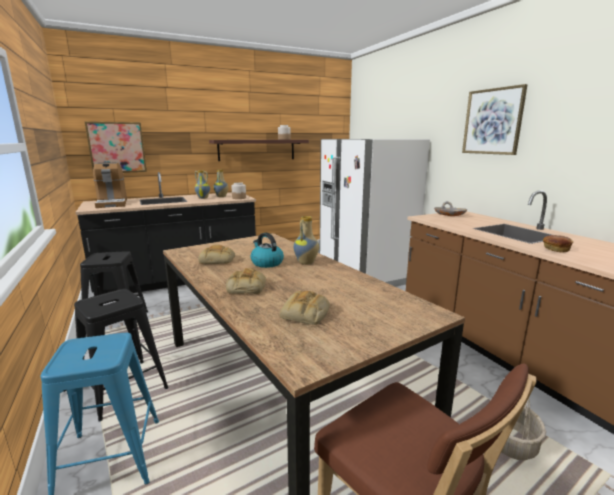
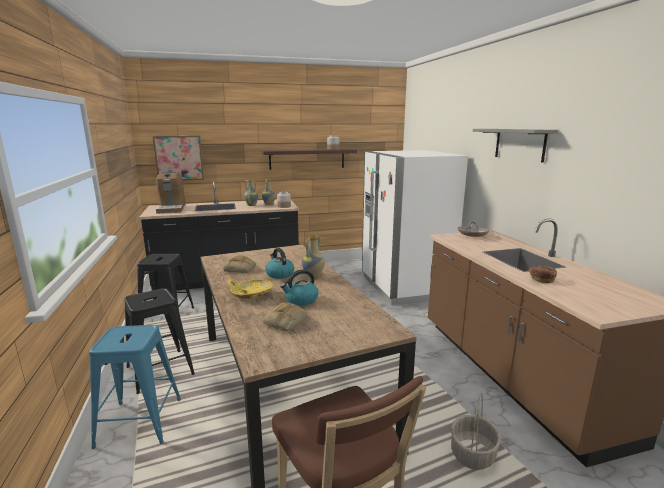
camera: 10 degrees right, 0 degrees up
bread [226,268,266,294] -> yellow bowl [228,279,273,299]
picture [462,84,528,155] -> grey shelf [473,129,558,163]
none -> kettle [280,269,318,306]

